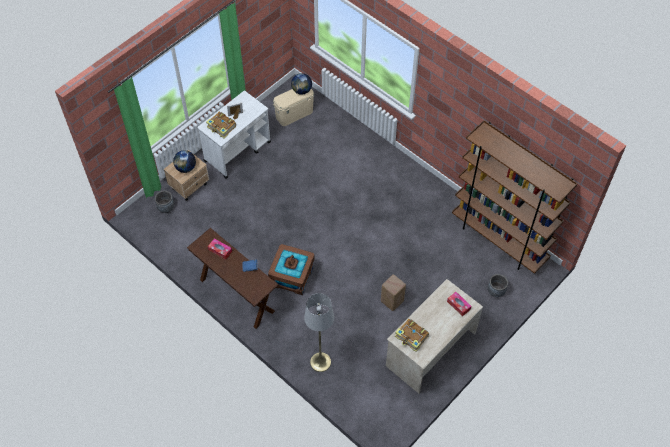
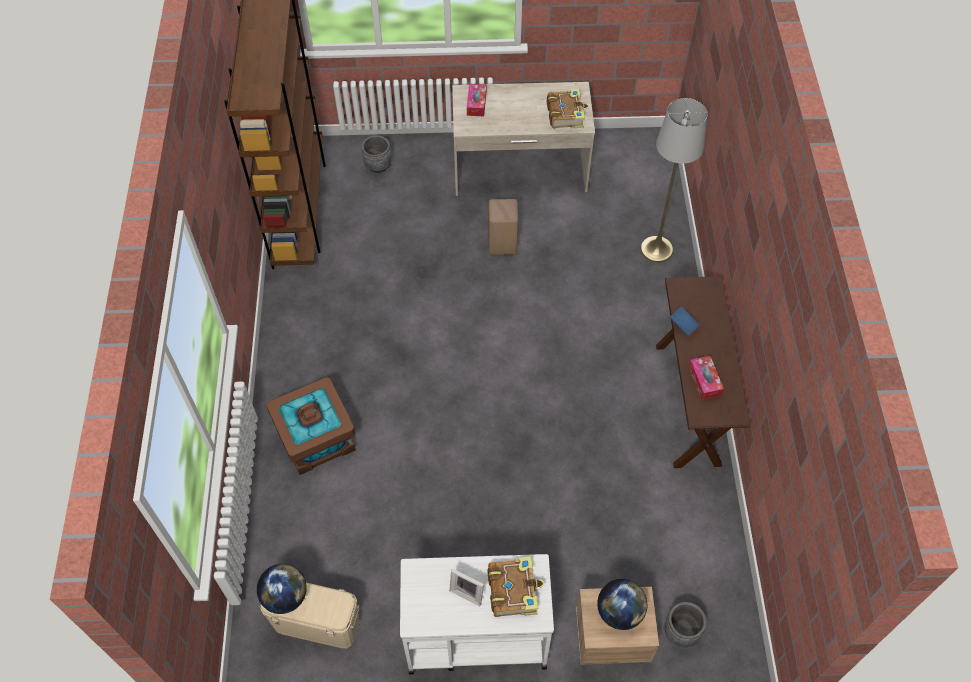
camera: 135 degrees left, 0 degrees up
brown storage box [268,244,315,295] -> brown storage box moved to [266,377,356,475]

